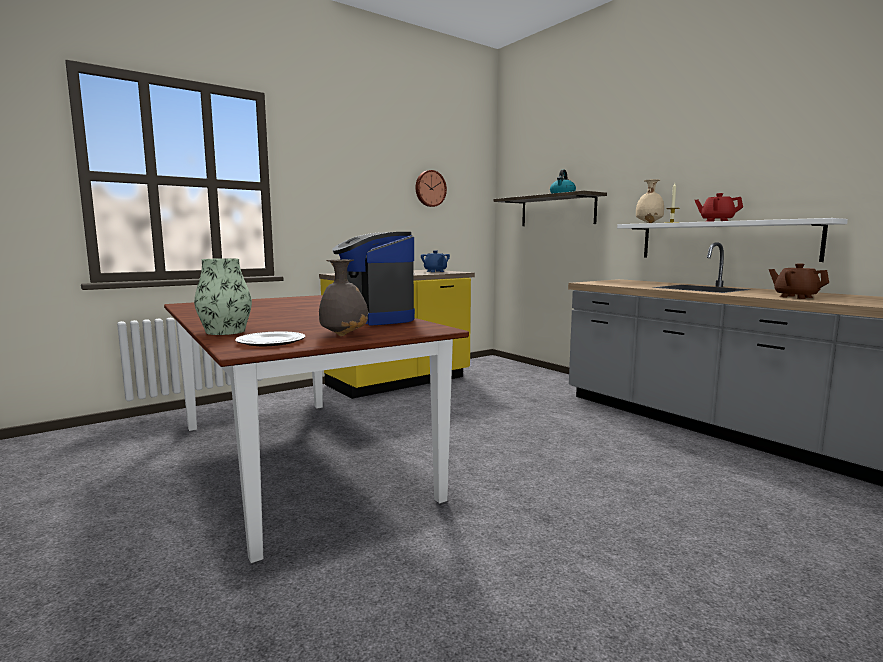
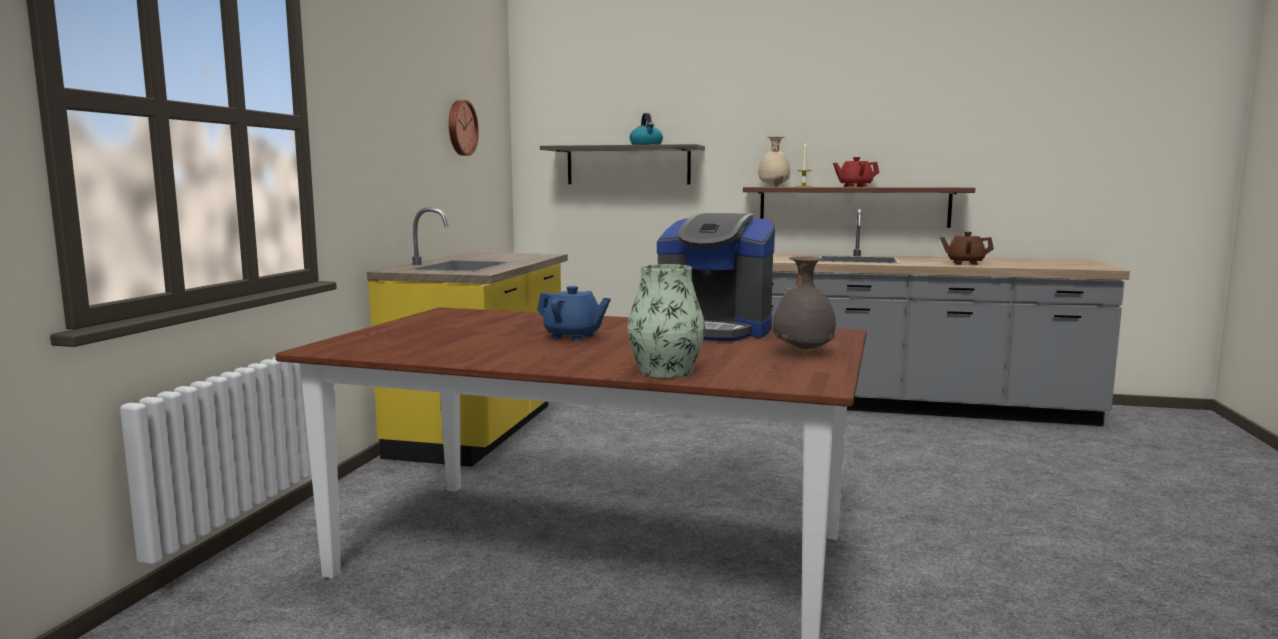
camera: 40 degrees left, 0 degrees up
plate [235,331,305,346] -> none
blue teapot [421,250,450,272] -> blue teapot moved to [537,286,611,341]
white shelf [617,218,848,262] -> brown shelf [743,187,975,228]

